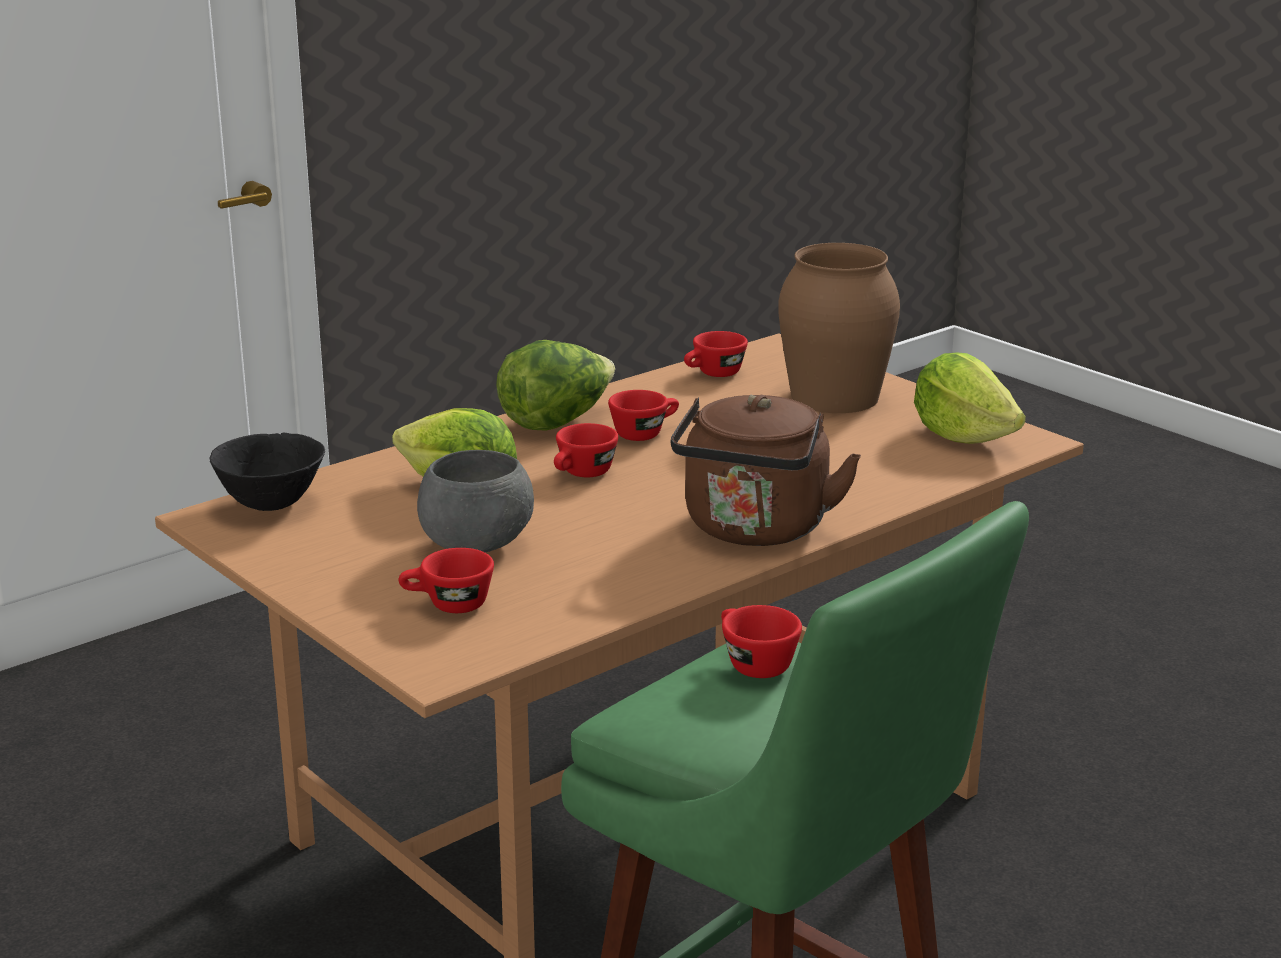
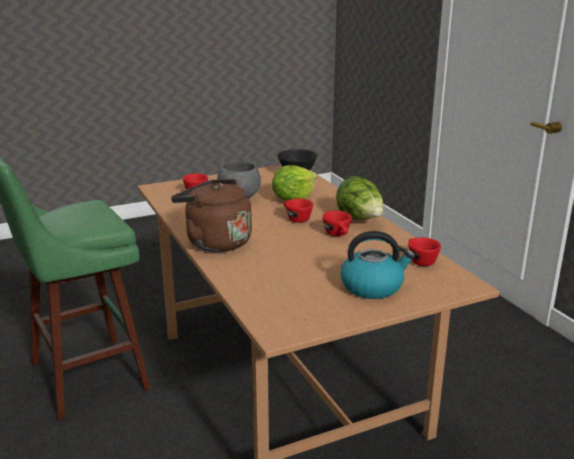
camera: 105 degrees right, 0 degrees up
red cup [721,605,802,678] -> none
brown vase [778,243,900,413] -> kettle [340,231,415,299]
lettuce [914,352,1026,444] -> none

